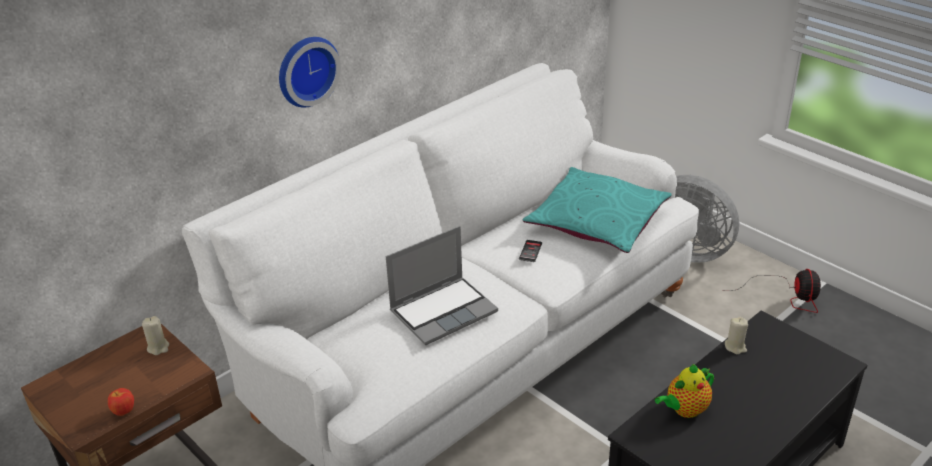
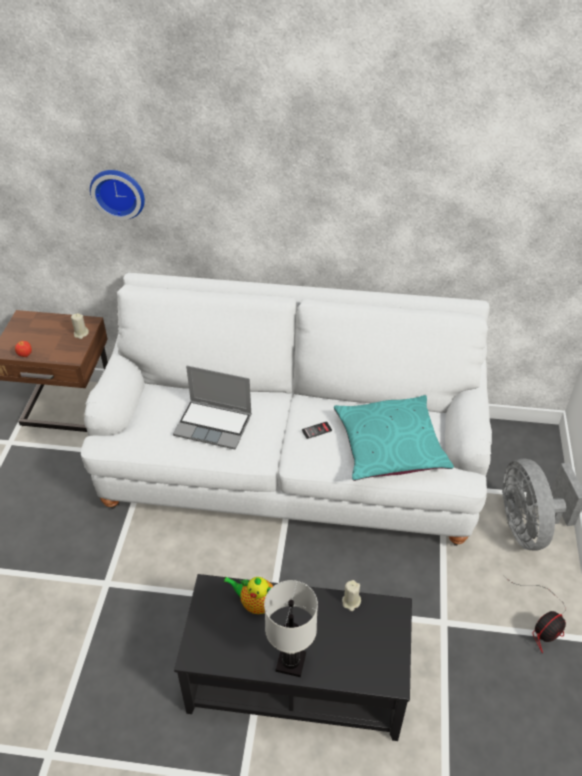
camera: 50 degrees right, 10 degrees up
wall clock [279,37,341,108] -> wall clock moved to [90,170,145,220]
none -> white table lamp [264,580,318,677]

